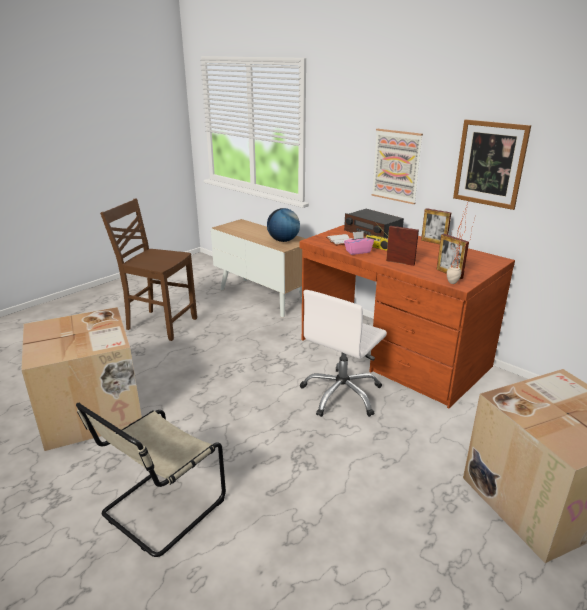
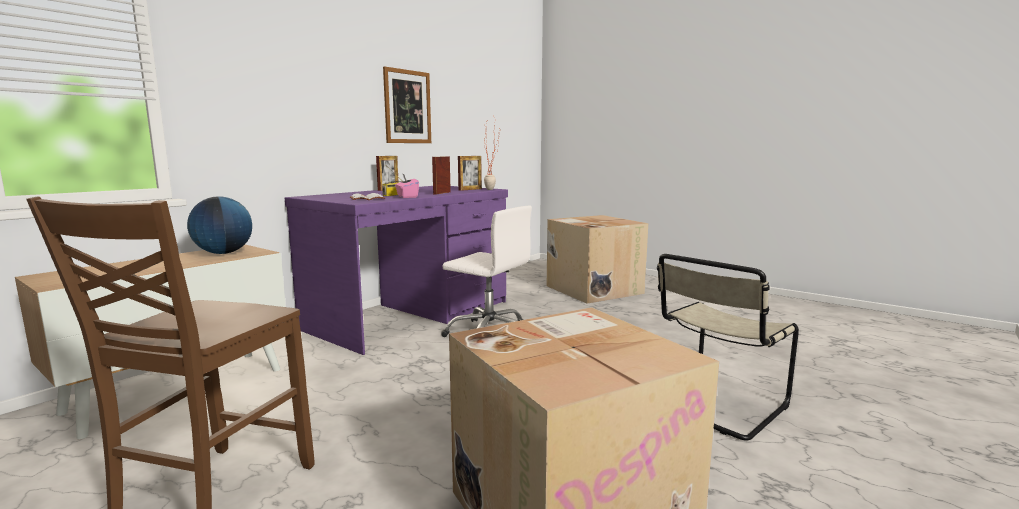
camera: 95 degrees left, 15 degrees down
beige chair [76,403,226,557] -> beige chair turned 105 degrees clockwise [657,254,799,441]
brown desk [300,225,515,409] -> purple desk [285,186,508,355]
radio [344,209,404,238] -> none
picture [371,129,423,204] -> none

